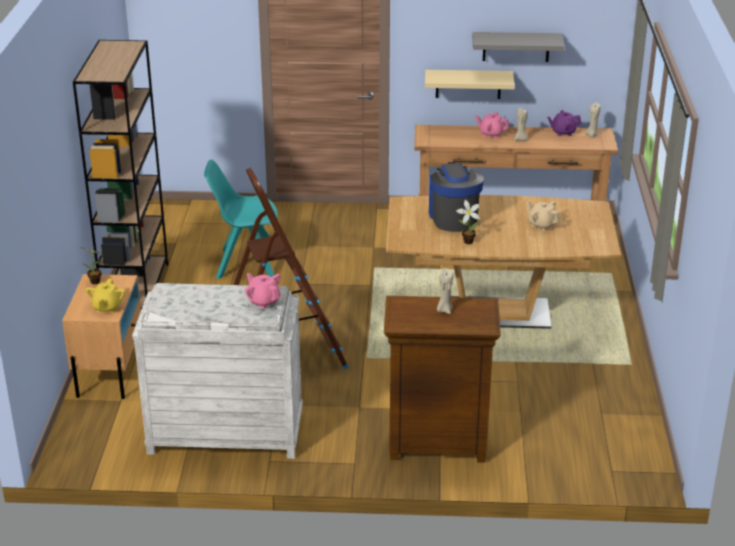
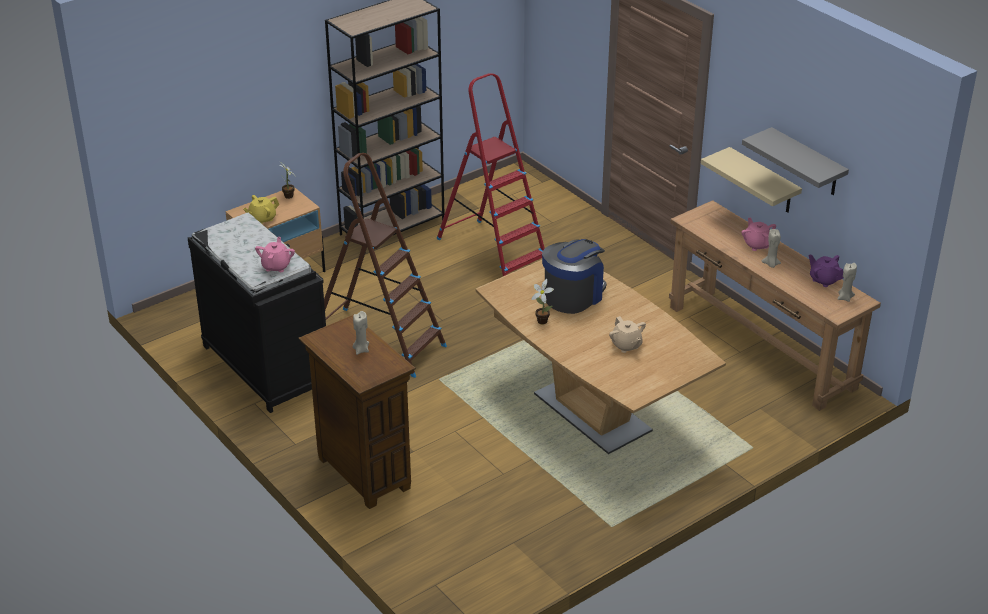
camera: 50 degrees right, 5 degrees up
white dresser [132,283,303,459] -> black dresser [188,213,326,413]
turquoise chair [204,160,278,279] -> red step ladder [437,73,545,276]
beige teapot [527,201,560,231] -> beige teapot turned 150 degrees clockwise [609,316,646,353]

